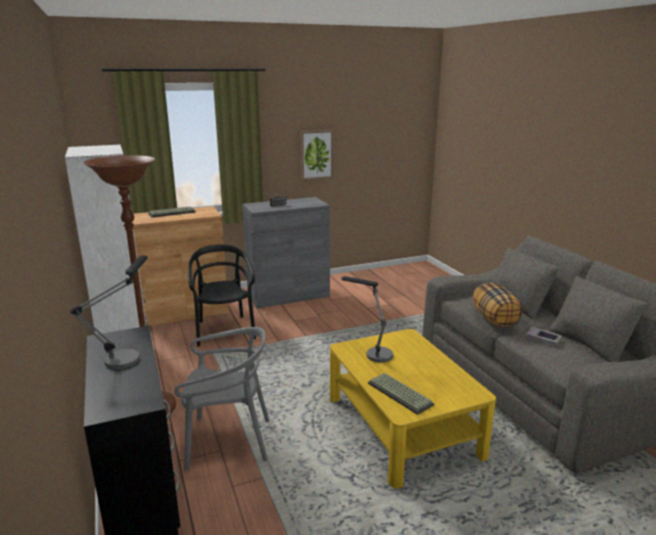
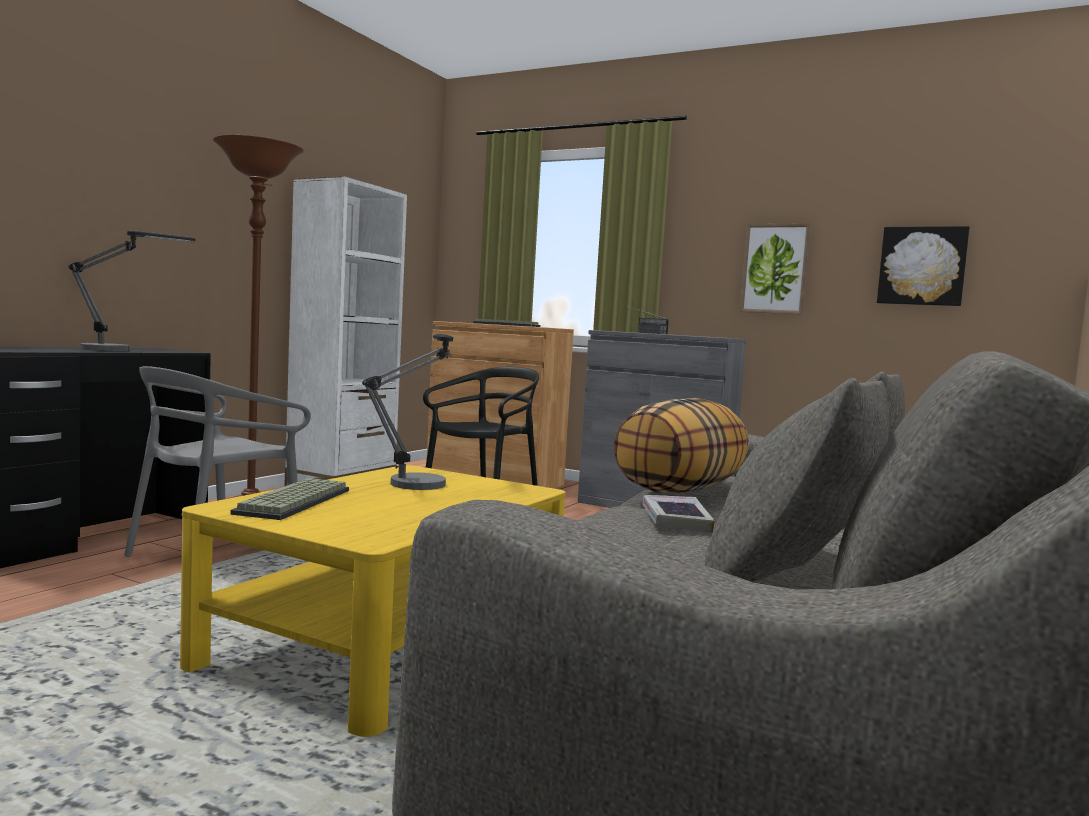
camera: 50 degrees right, 15 degrees down
grey chair [174,327,270,471] -> grey chair turned 75 degrees clockwise [124,366,311,557]
none -> picture [877,226,969,306]

